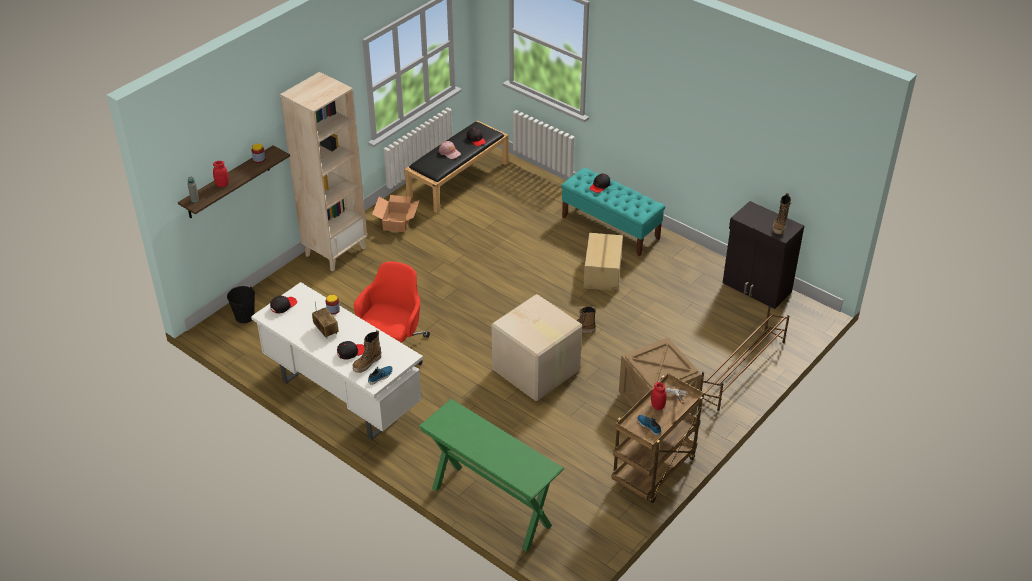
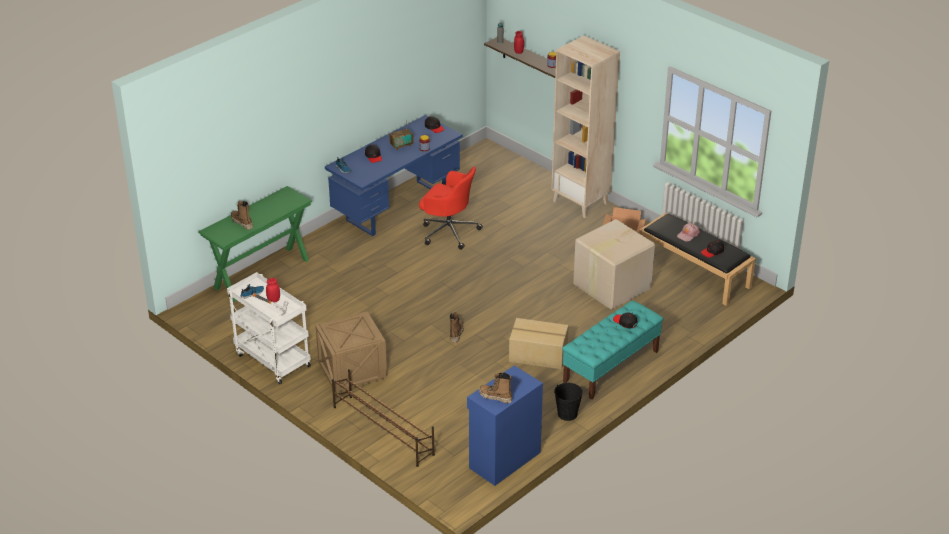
camera: 95 degrees right, 5 degrees down
black bucket [227,286,255,323] -> black bucket moved to [554,383,583,421]
white desk [251,282,423,440] -> blue desk [325,115,463,236]
boot [353,330,381,373] -> boot moved to [231,201,253,230]
cardboard box [492,294,582,401] -> cardboard box moved to [573,219,655,310]
brown cart [611,373,704,503] -> white cart [227,272,311,384]
black cabinet [723,201,804,309] -> blue cabinet [467,365,543,486]

